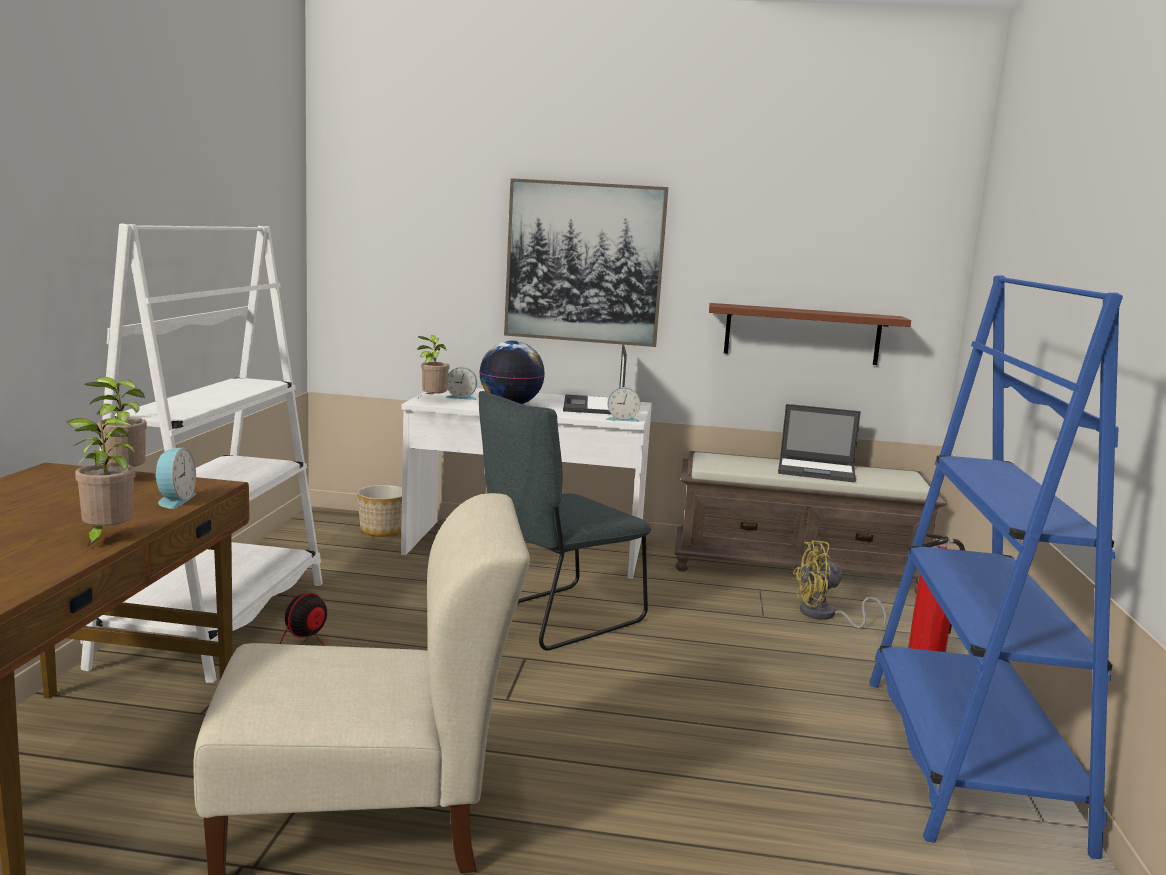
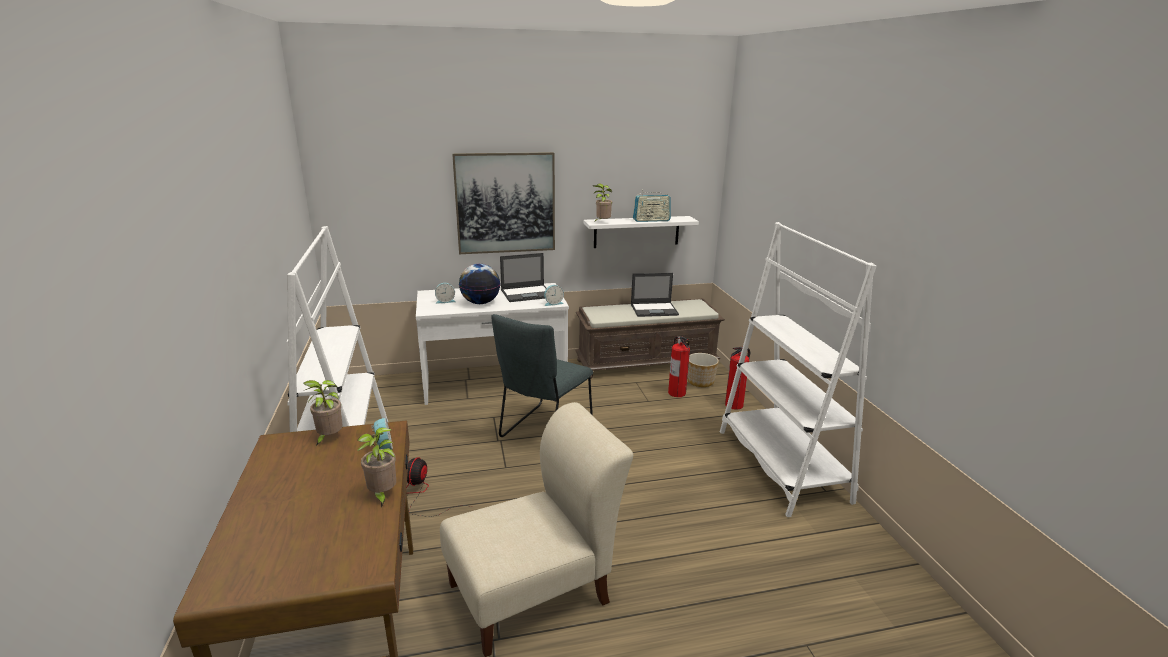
camera: 20 degrees left, 10 degrees up
planter [357,485,402,537] -> planter moved to [687,353,719,387]
potted plant [418,335,450,396] -> potted plant moved to [593,184,612,222]
laptop [563,344,627,414] -> laptop turned 90 degrees counterclockwise [500,253,546,302]
brown shelf [709,303,911,365] -> white shelf [584,216,699,248]
yellow fan [793,540,887,629] -> fire extinguisher [668,336,690,397]
blue bookcase [869,275,1123,859] -> white bookcase [720,222,877,517]
none -> radio [633,189,671,222]

